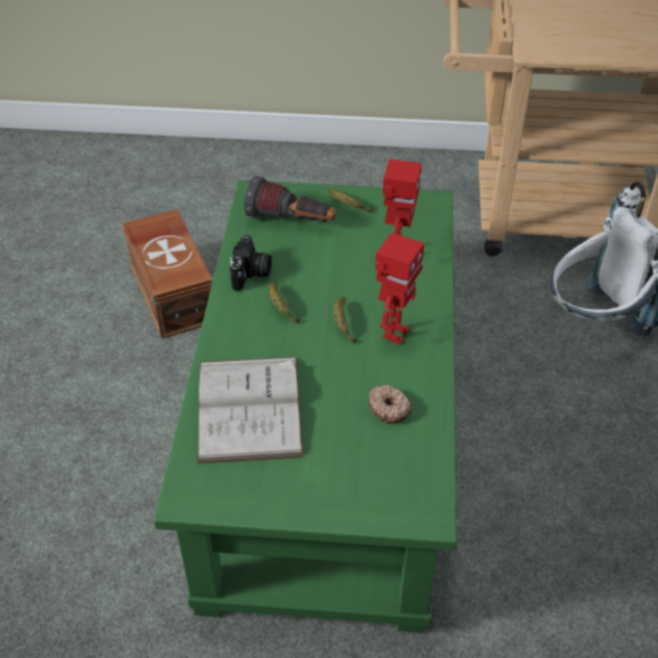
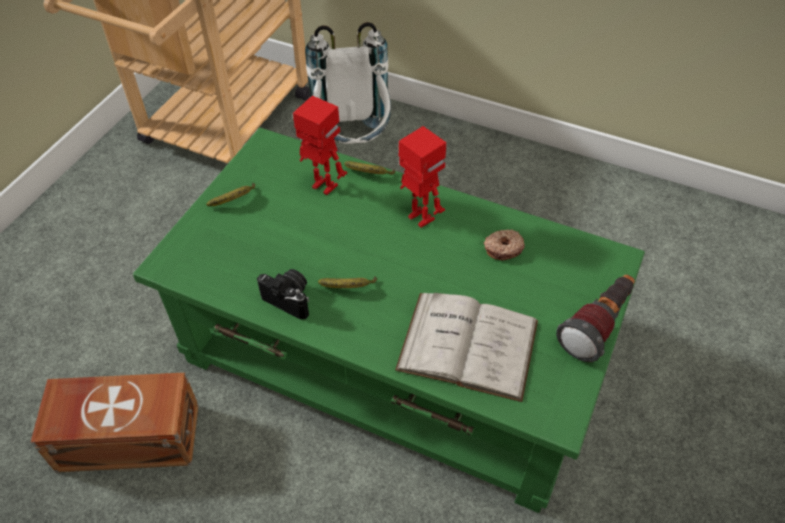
camera: 70 degrees left, 5 degrees up
flashlight [244,176,337,222] -> flashlight moved to [556,274,635,362]
banana [333,297,356,344] -> banana moved to [344,161,395,175]

